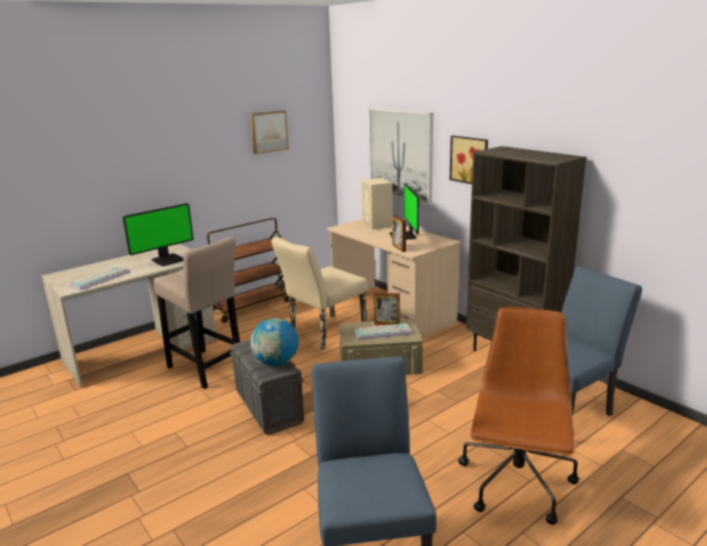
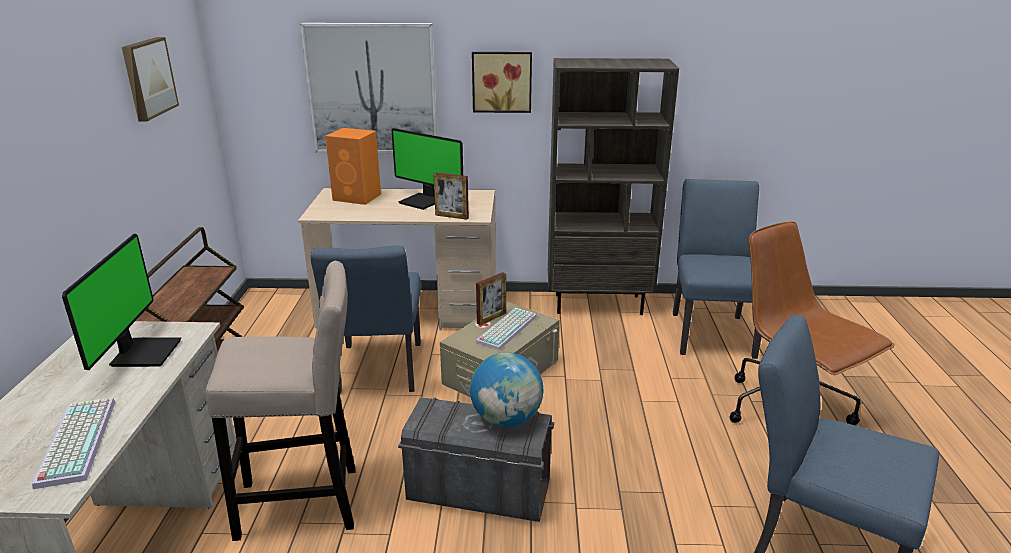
camera: 50 degrees left, 5 degrees up
beige chair [271,237,368,350] -> blue chair [311,245,421,394]
beige speaker [361,178,393,230] -> orange speaker [325,128,381,205]

